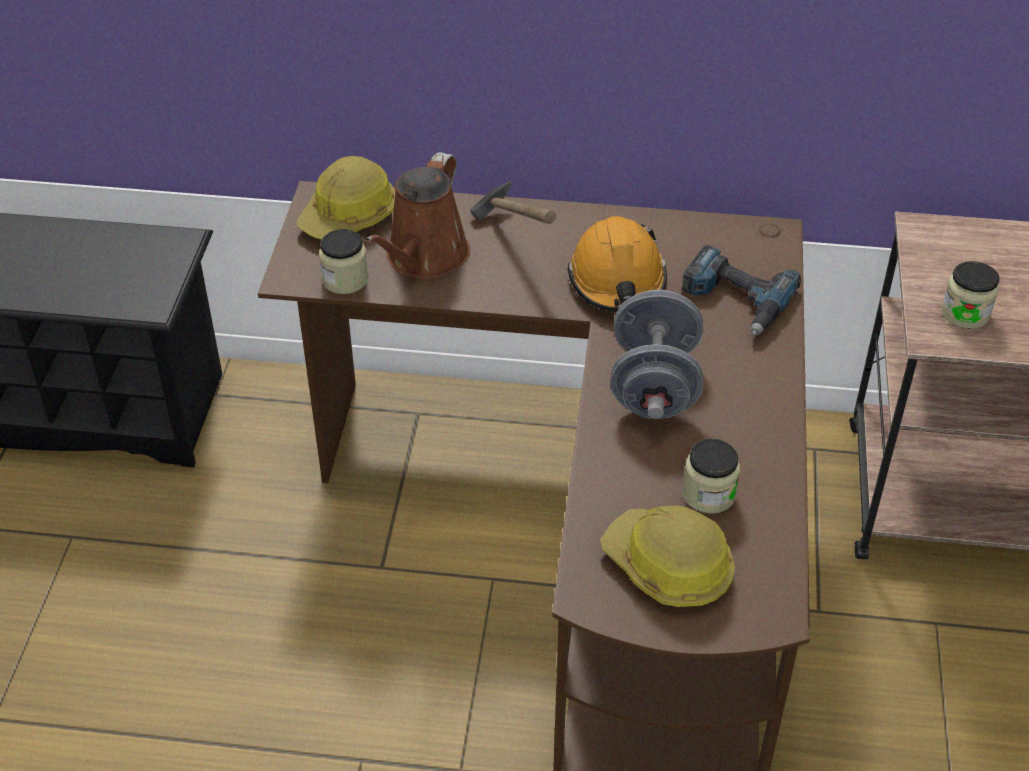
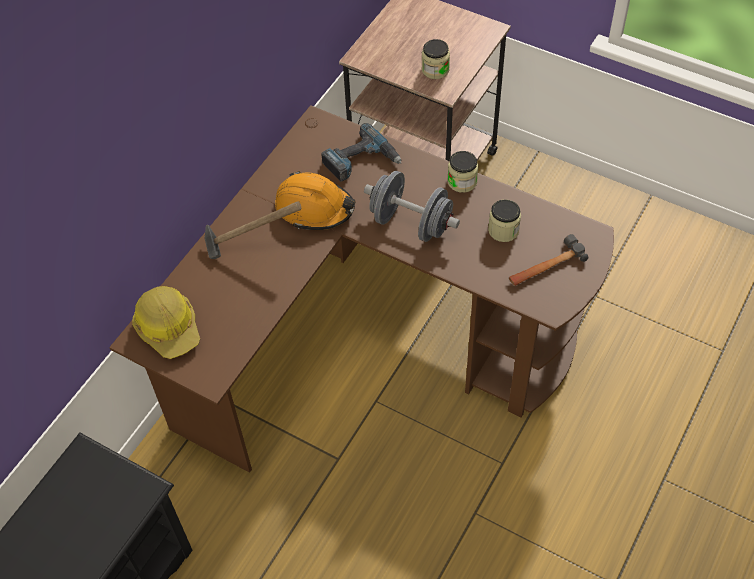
camera: 65 degrees left, 10 degrees up
jar [319,229,368,294] -> jar moved to [447,151,478,193]
brown watering can [365,152,470,279] -> none
hard hat [600,505,735,607] -> hammer [509,234,588,286]

